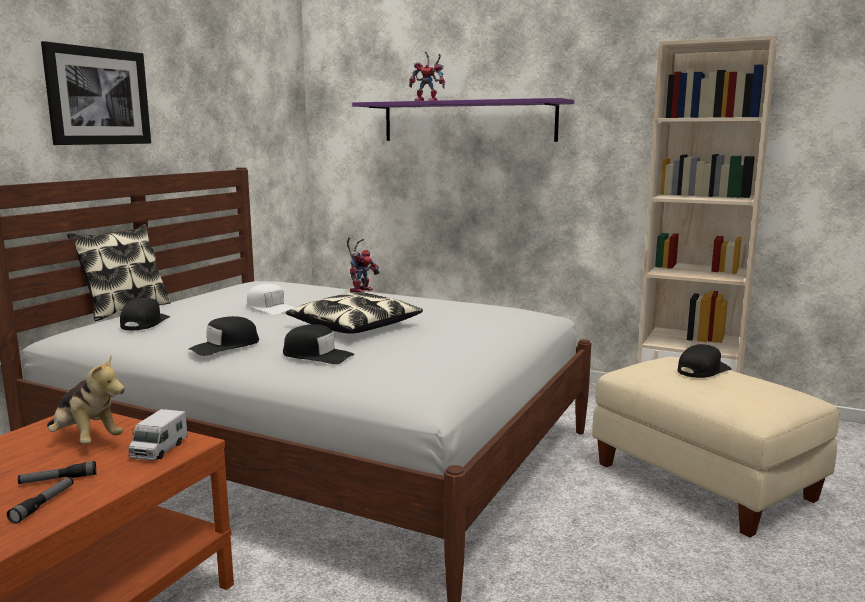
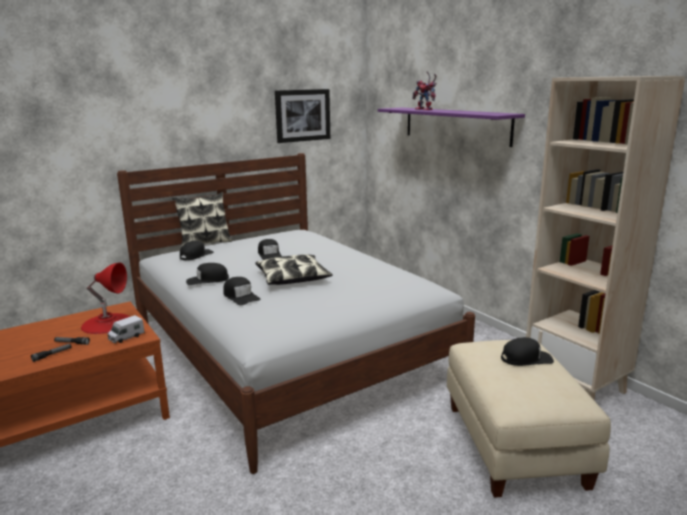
camera: 30 degrees right, 5 degrees up
picture [41,41,151,145] -> picture moved to [275,89,330,143]
plush toy [47,355,125,444] -> red table lamp [81,263,130,334]
white cap [247,284,295,315] -> black cap [258,239,282,260]
toy robot [347,237,380,293] -> none

